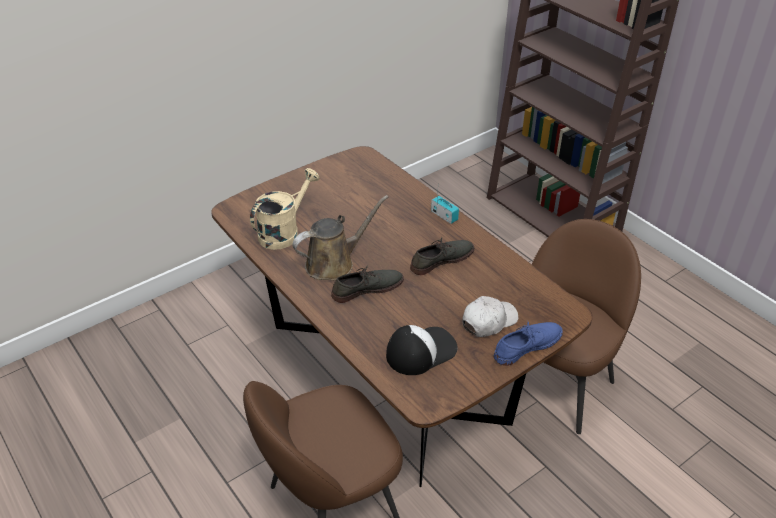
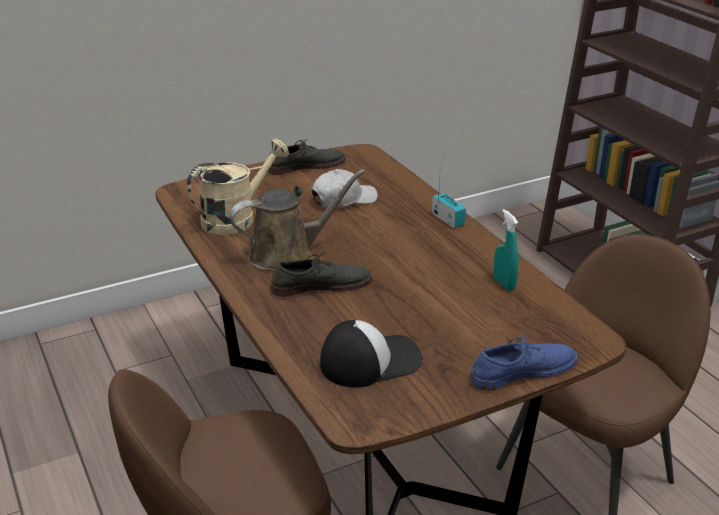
camera: 10 degrees right, 10 degrees down
grey shoe [410,237,474,275] -> grey shoe moved to [268,139,346,175]
white cap [462,296,518,337] -> white cap moved to [312,169,378,208]
none -> turquoise spray bottle [494,209,519,291]

